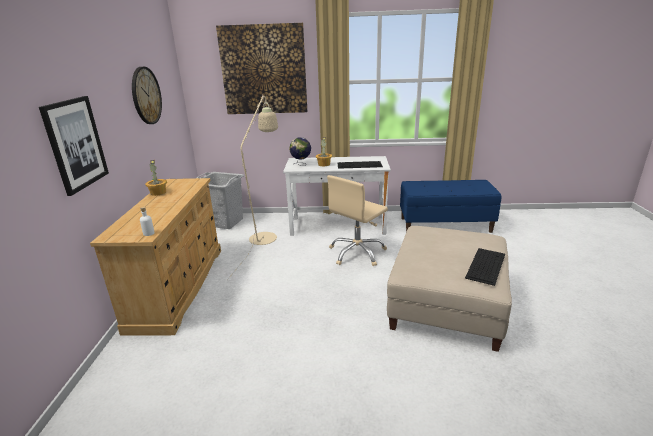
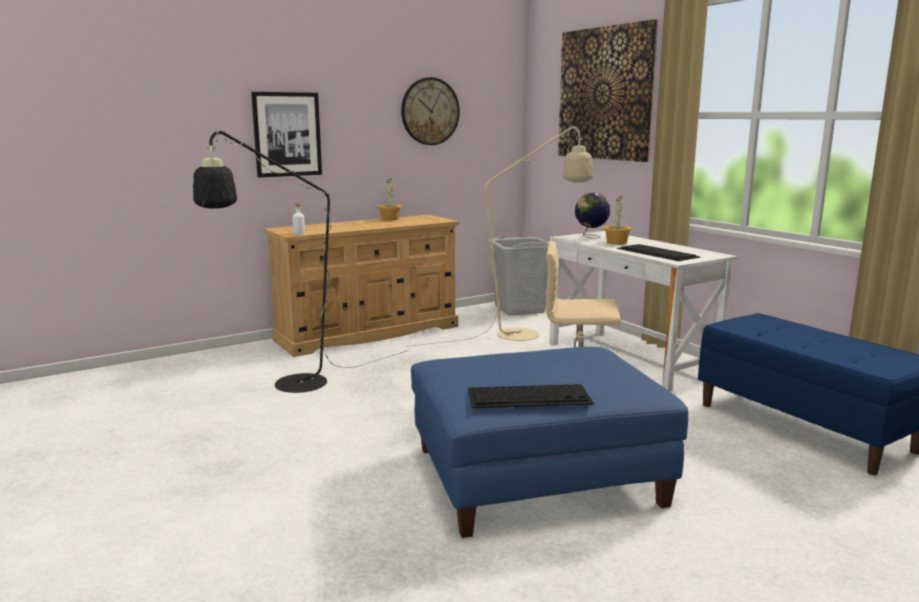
camera: 55 degrees right, 10 degrees down
beige ottoman [387,226,512,352] -> blue ottoman [411,347,688,538]
none -> black floor lamp [193,128,409,393]

